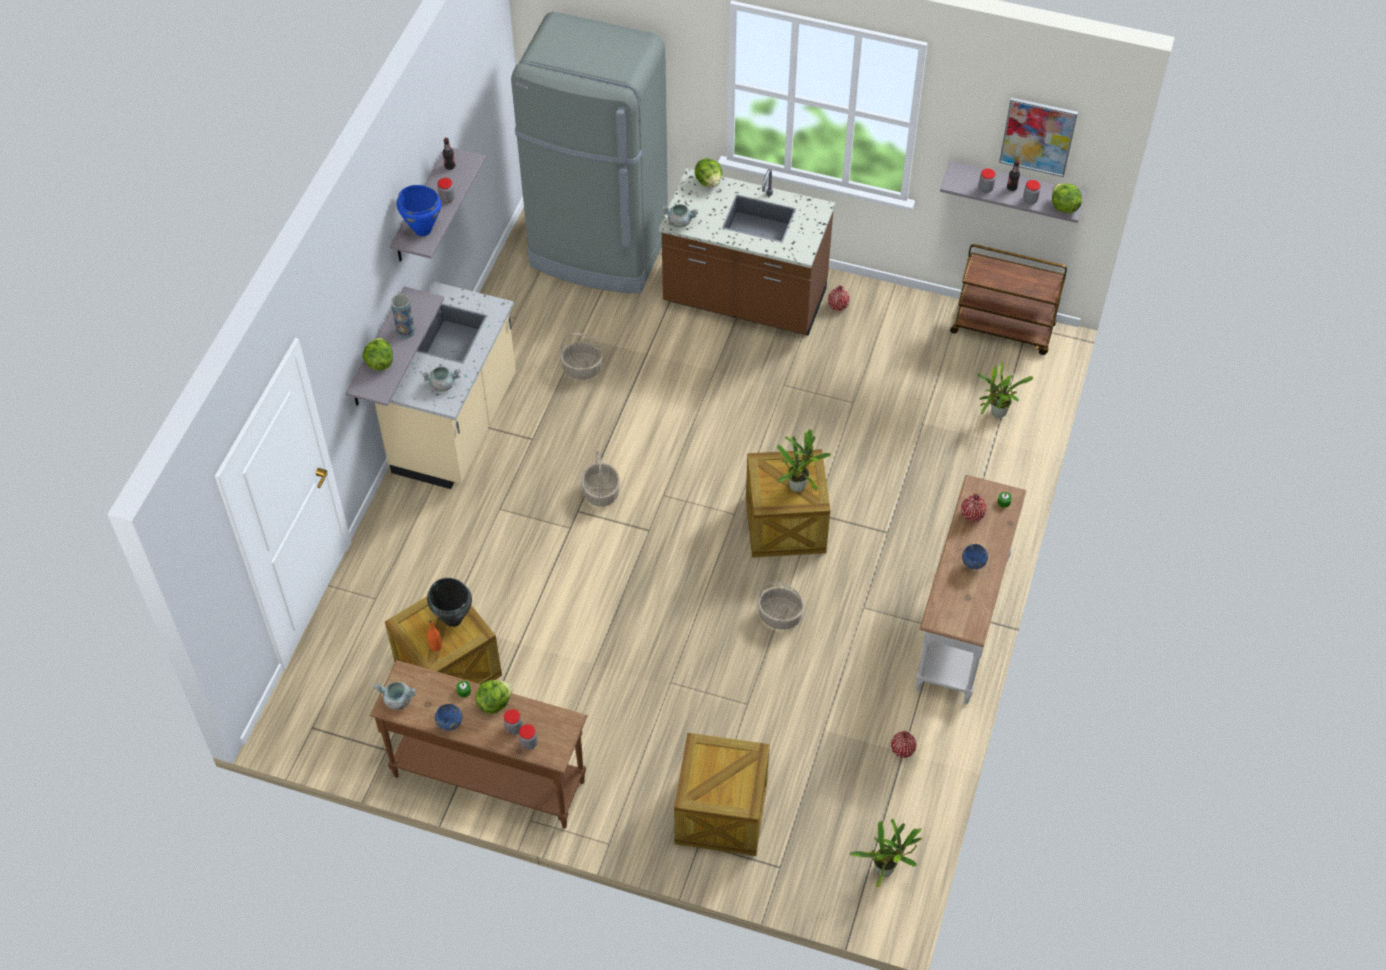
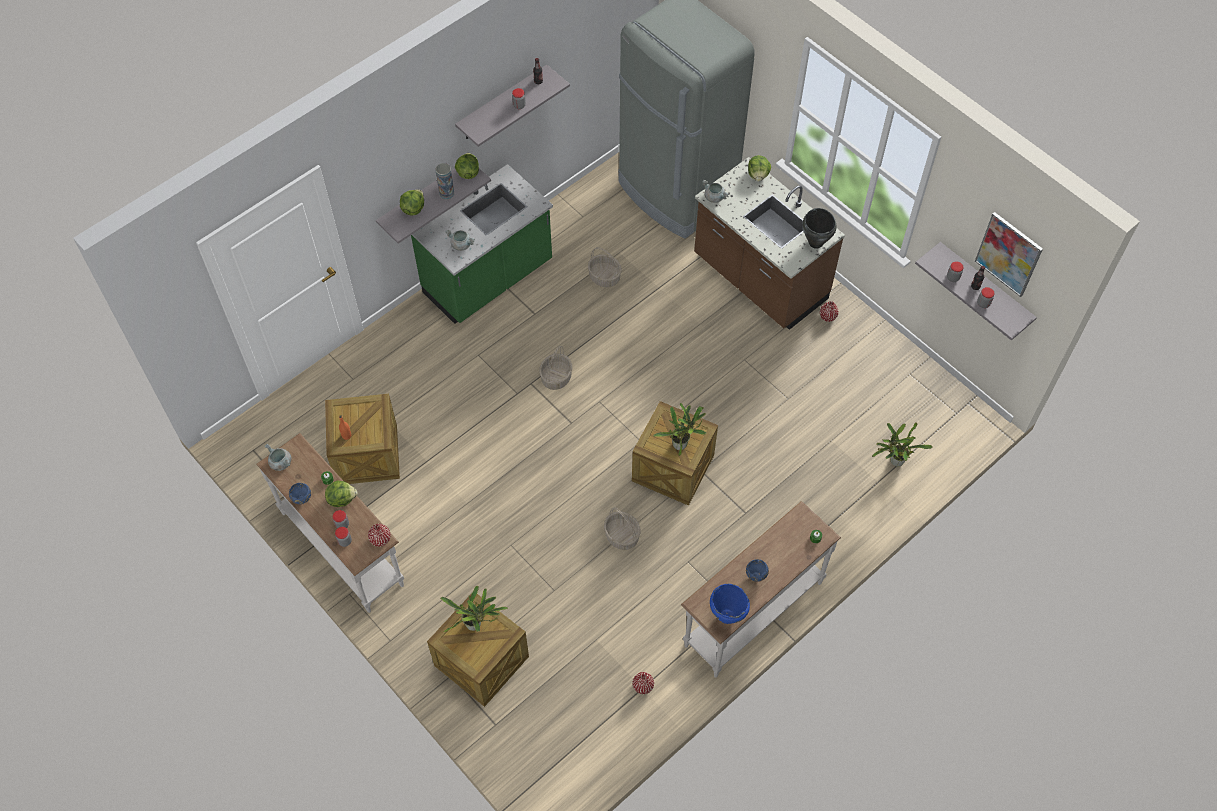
camera: 30 degrees right, 5 degrees up
brown console table [370,660,588,828] -> white console table [256,433,404,613]
beige counter [375,282,516,489] -> green counter [411,164,553,324]
blue cooking pot [397,185,441,236] -> blue cooking pot moved to [710,584,750,624]
black cooking pot [427,578,472,627] -> black cooking pot moved to [802,208,837,249]
potted plant [850,819,922,887] -> potted plant moved to [440,586,508,632]
brown cart [950,244,1067,355] -> none
red vase [961,494,987,522] -> red vase moved to [368,524,391,547]
lettuce [1052,184,1082,213] -> lettuce moved to [455,153,479,179]

